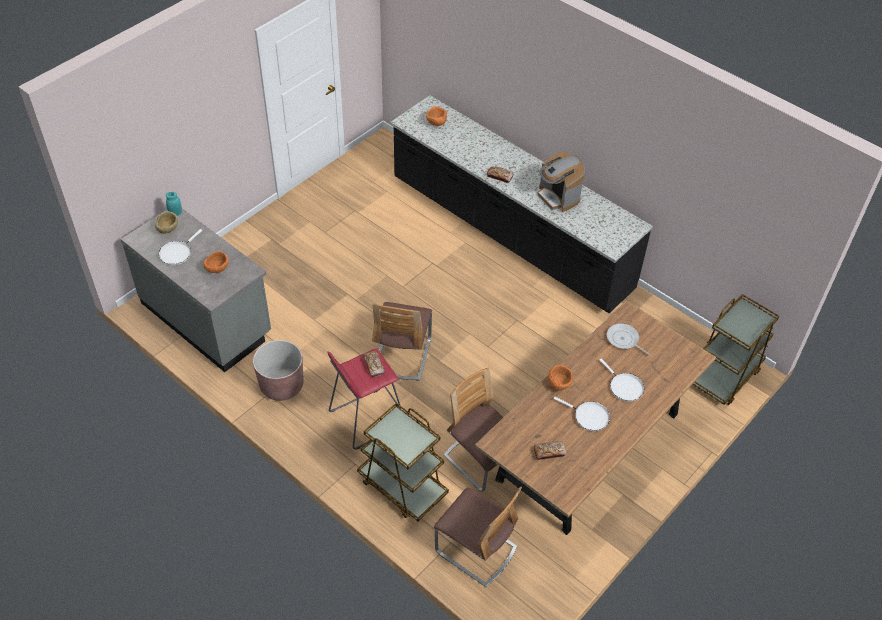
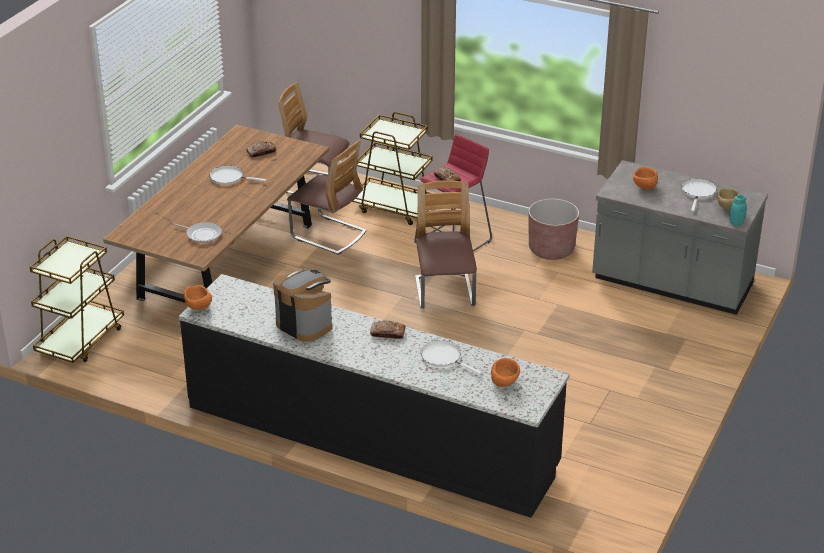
camera: 165 degrees right, 15 degrees down
orange bowl [548,365,572,391] -> orange bowl moved to [184,285,212,310]
white frying pan [599,358,645,402] -> white frying pan moved to [421,340,482,375]

